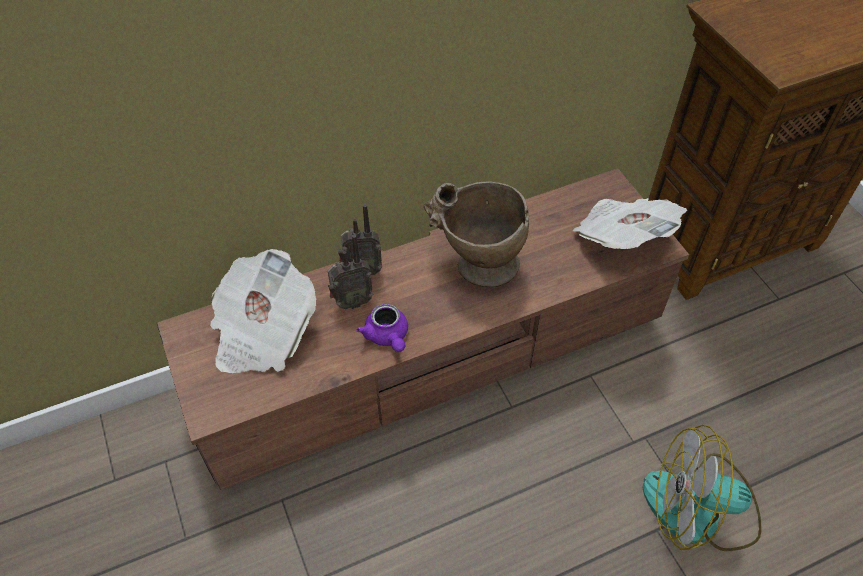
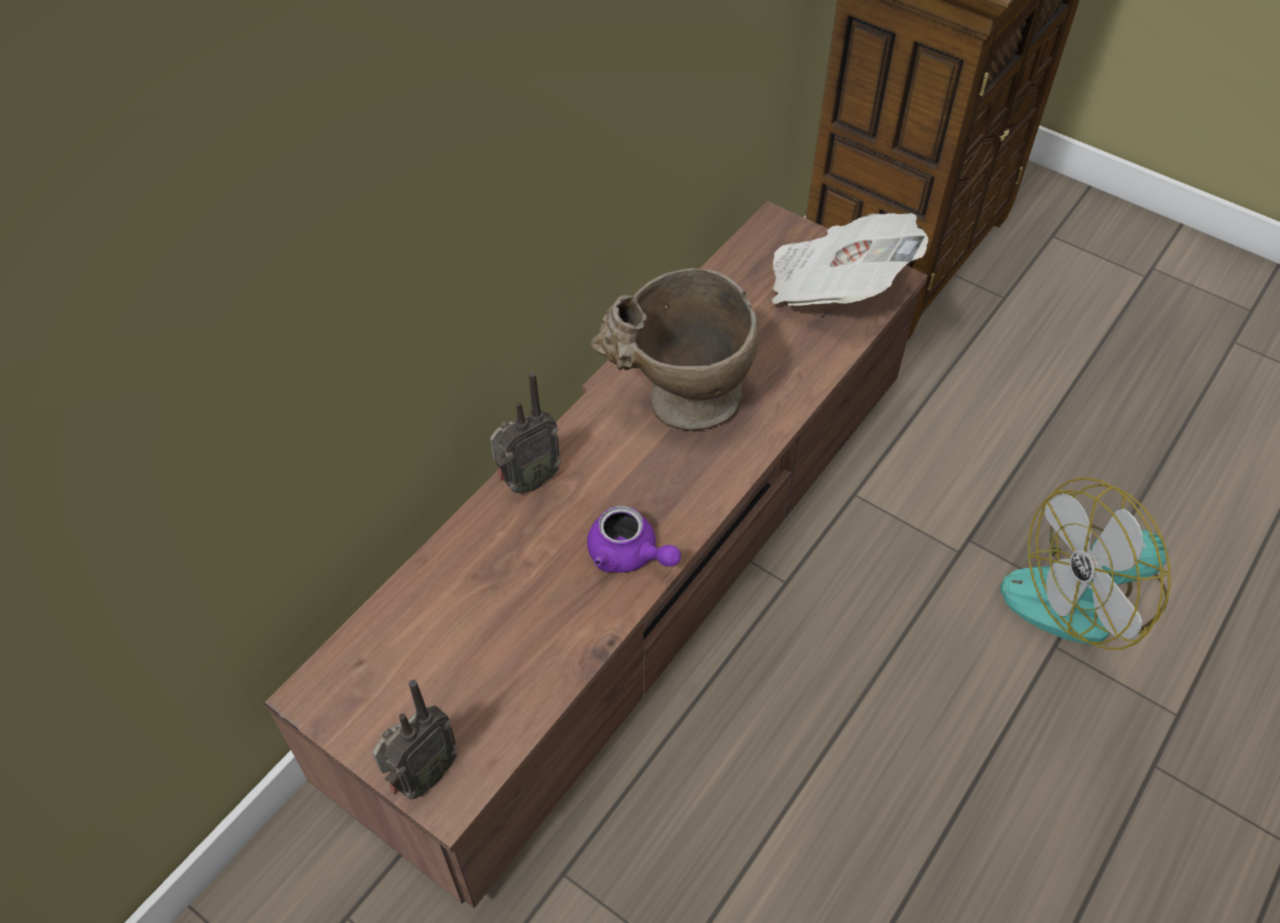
camera: 30 degrees left, 0 degrees up
newspaper [210,249,316,373] -> none
radio [328,234,373,309] -> radio moved to [372,680,458,800]

